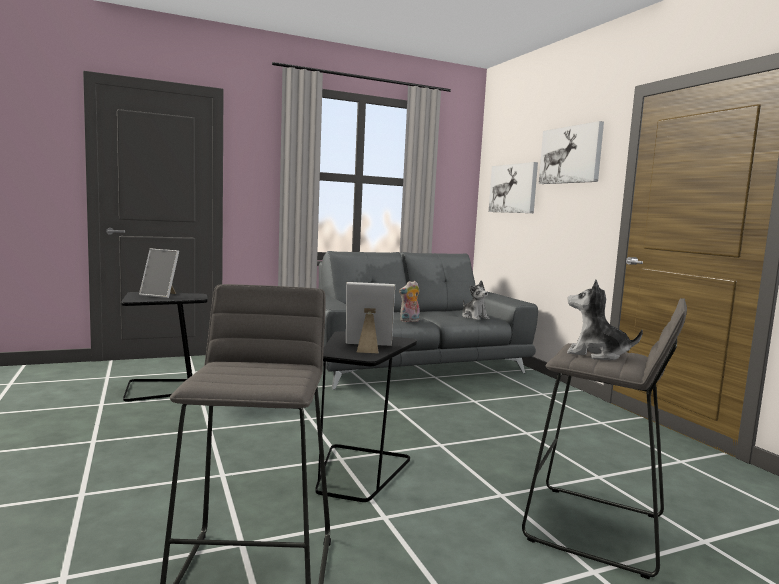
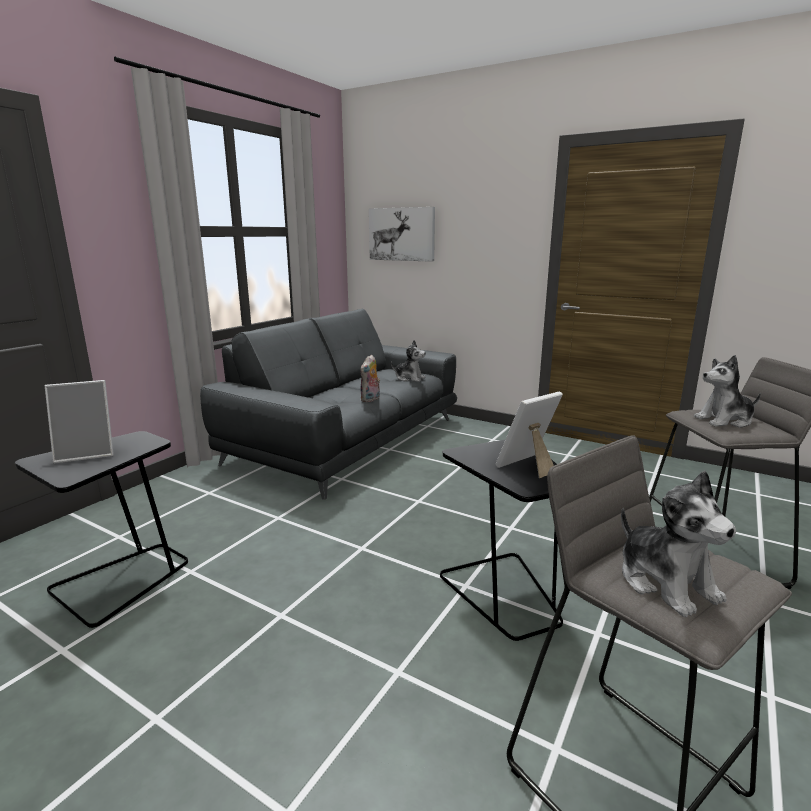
camera: 35 degrees left, 10 degrees up
picture [539,121,604,184] -> none
none -> plush toy [621,471,736,617]

